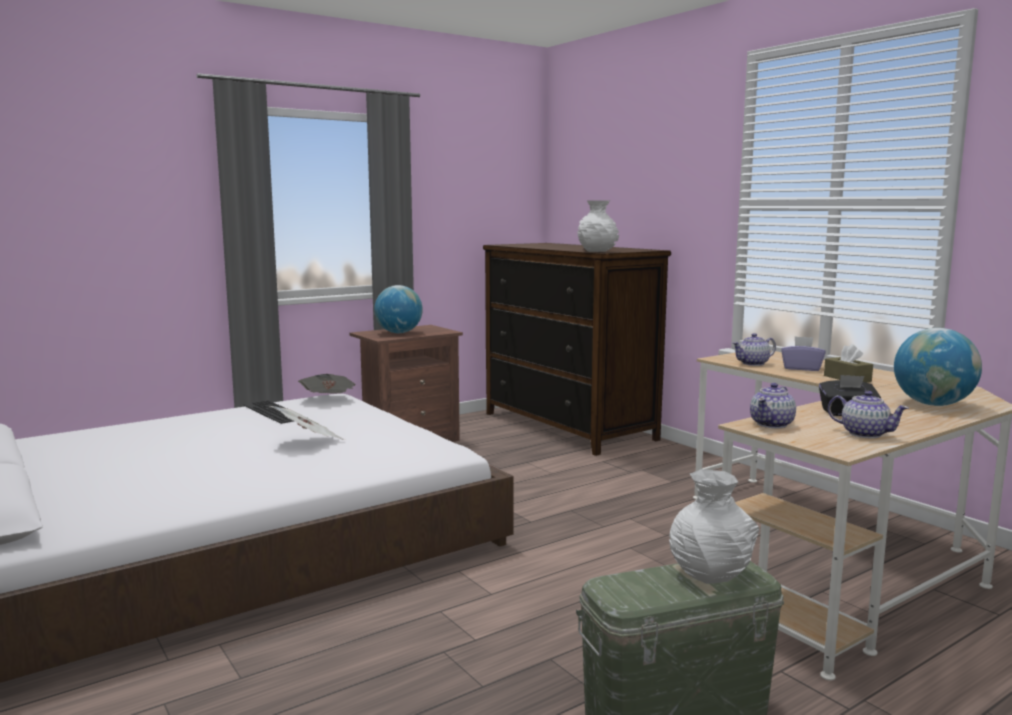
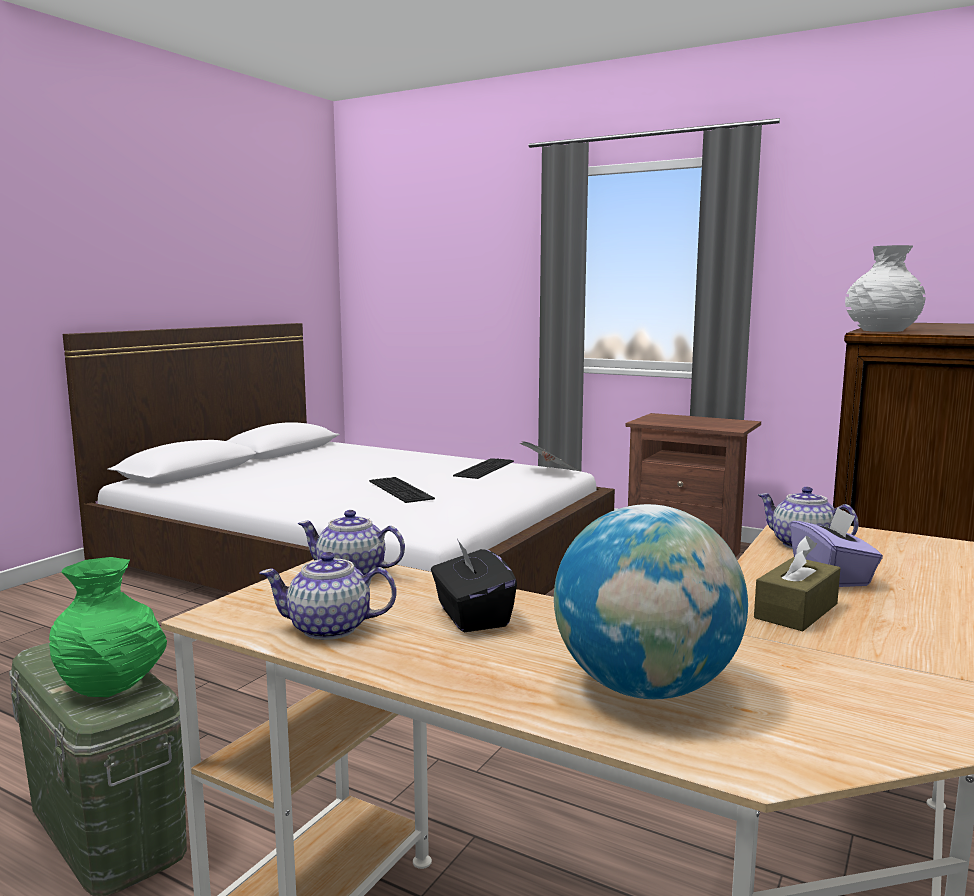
camera: 65 degrees right, 0 degrees up
newspaper [270,406,346,440] -> keyboard [369,477,435,503]
globe [374,285,423,333] -> none
white vase [669,469,759,584] -> green vase [49,557,167,697]
teapot [828,391,909,438] -> teapot turned 75 degrees clockwise [260,552,396,640]

